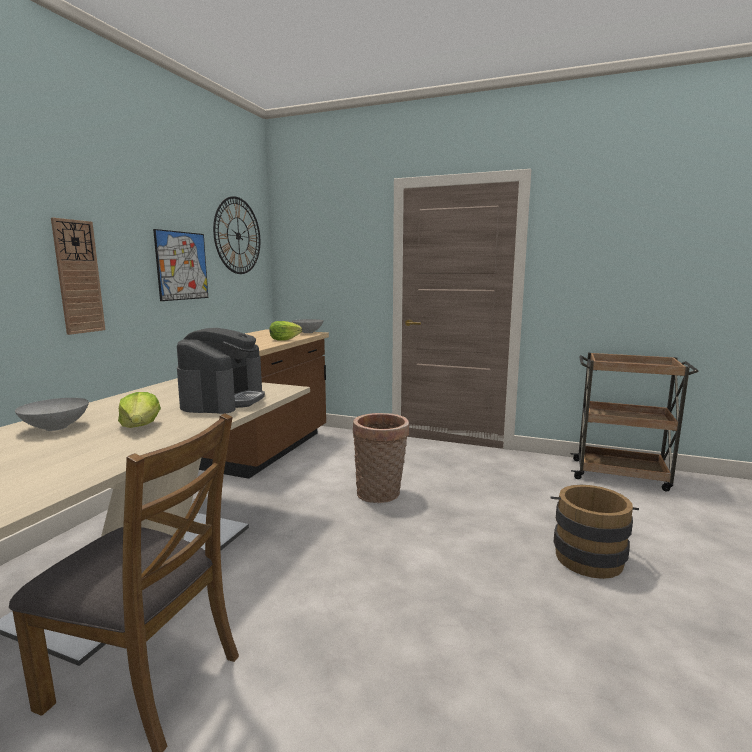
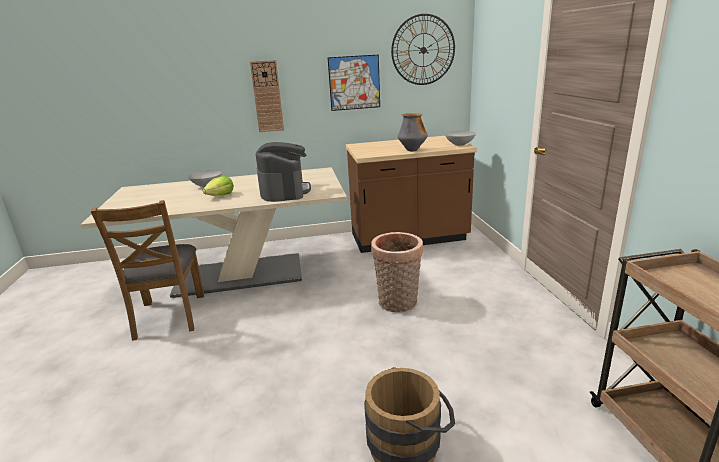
camera: 60 degrees right, 10 degrees up
coffee machine [177,328,265,414] -> coffee machine turned 75 degrees counterclockwise [256,142,311,202]
lettuce [269,321,302,341] -> vase [397,113,428,151]

